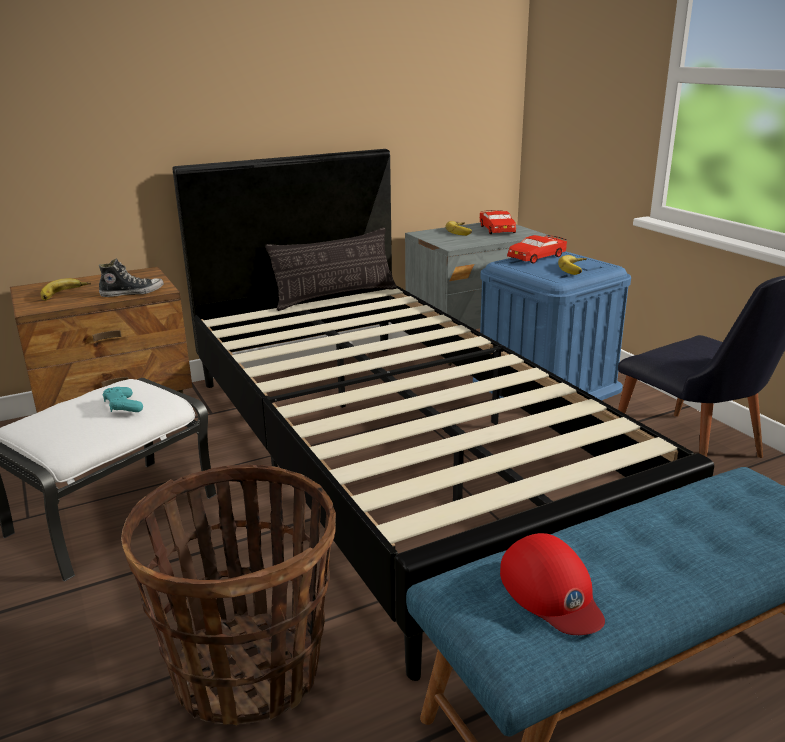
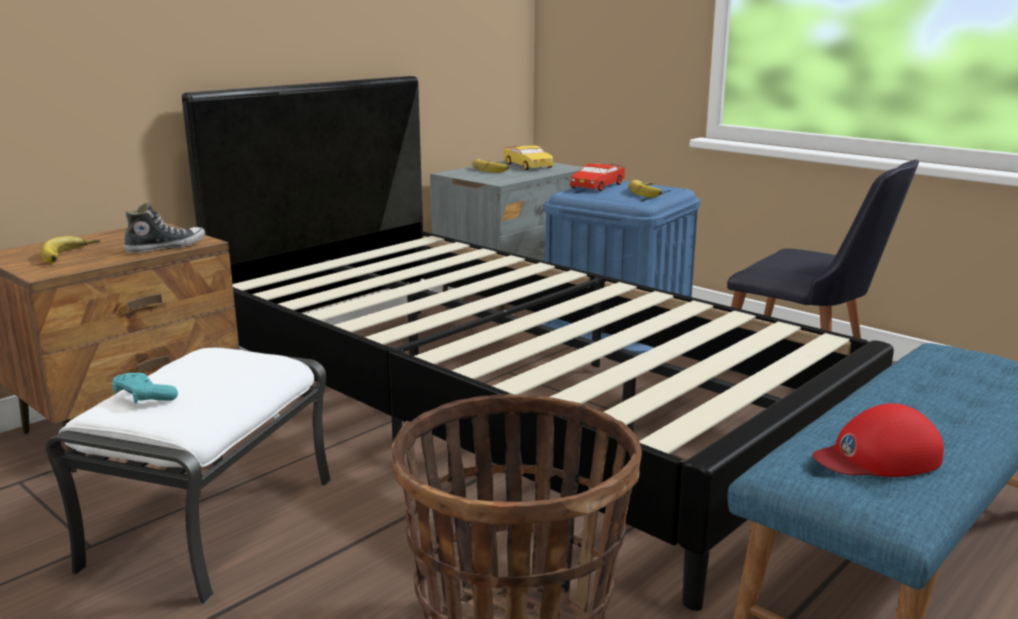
camera: 20 degrees left, 5 degrees down
turquoise game controller [103,387,143,412] -> turquoise game controller moved to [112,373,178,404]
pillow [265,228,397,311] -> none
red toy car [480,210,516,234] -> yellow toy car [504,146,554,170]
red cap [500,533,605,635] -> red cap turned 120 degrees clockwise [812,403,944,477]

